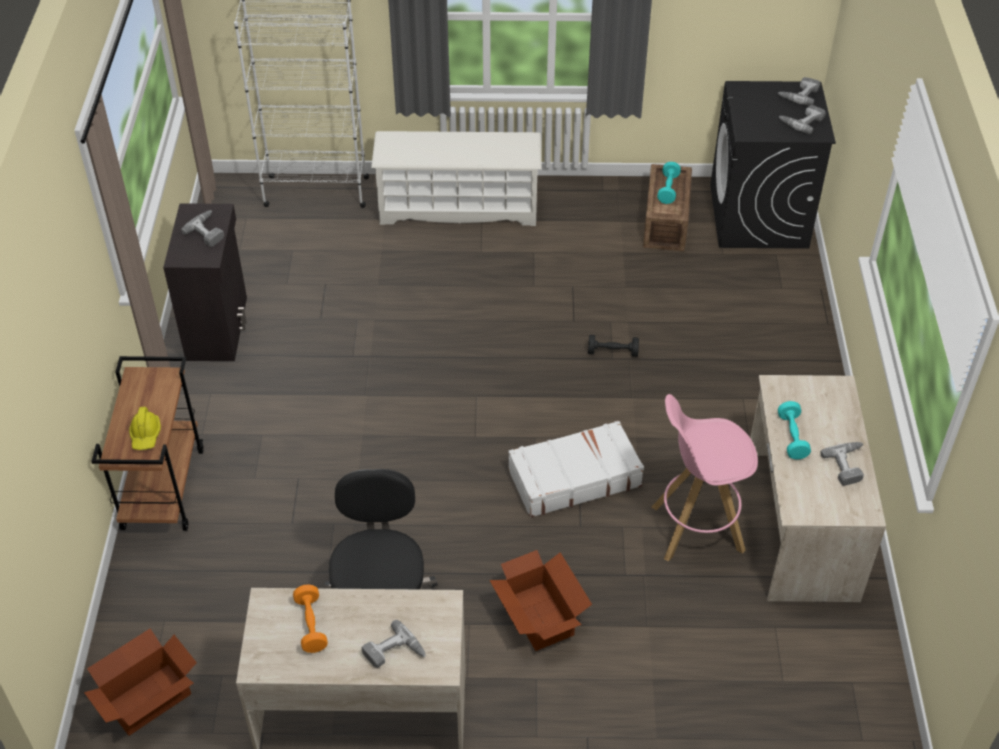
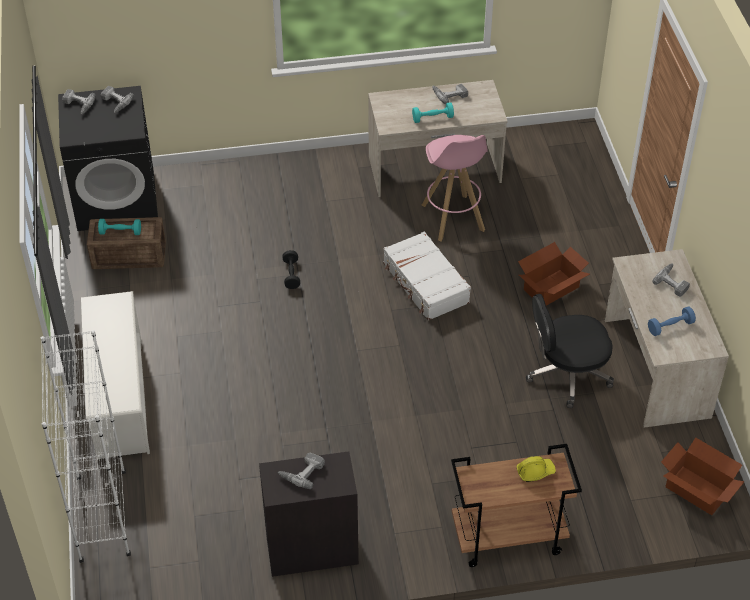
camera: 100 degrees left, 0 degrees up
orange dumbbell [293,584,328,653] -> blue dumbbell [648,306,696,336]

